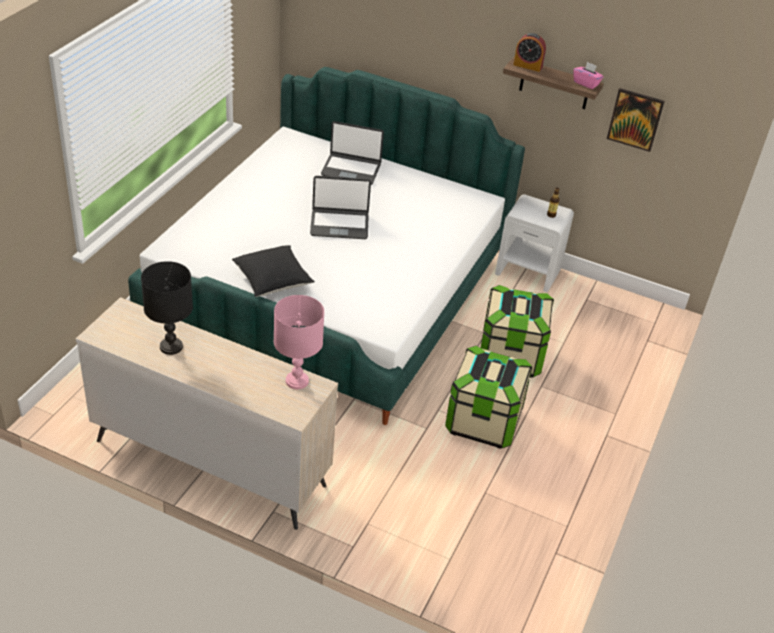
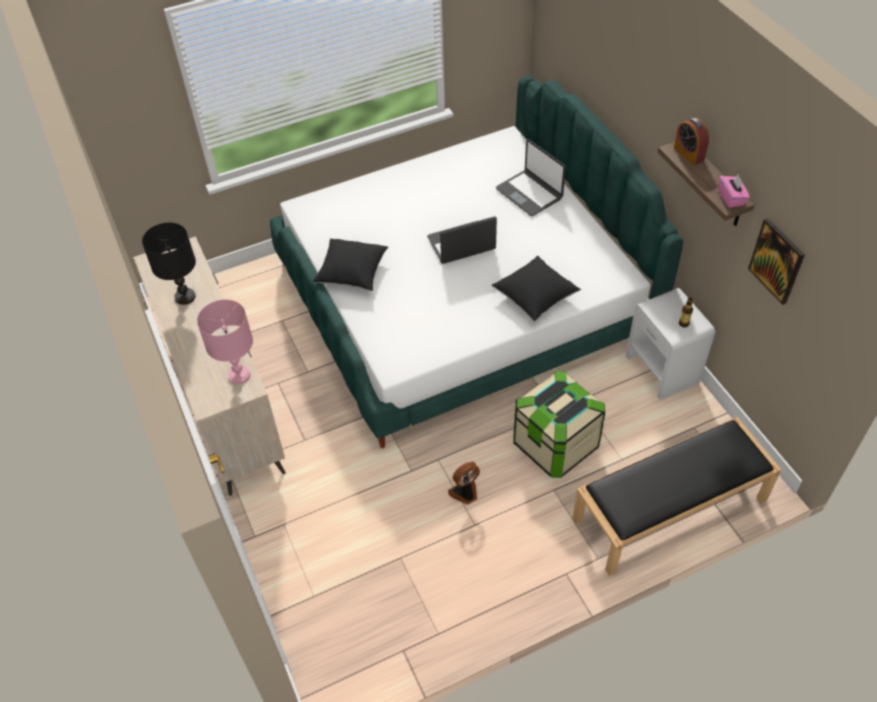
camera: 45 degrees right, 10 degrees up
laptop [310,176,371,239] -> laptop turned 120 degrees clockwise [427,217,497,264]
storage box [445,346,532,449] -> fan [448,462,480,505]
none -> black pillow [492,256,581,321]
none -> black bench [572,417,781,576]

